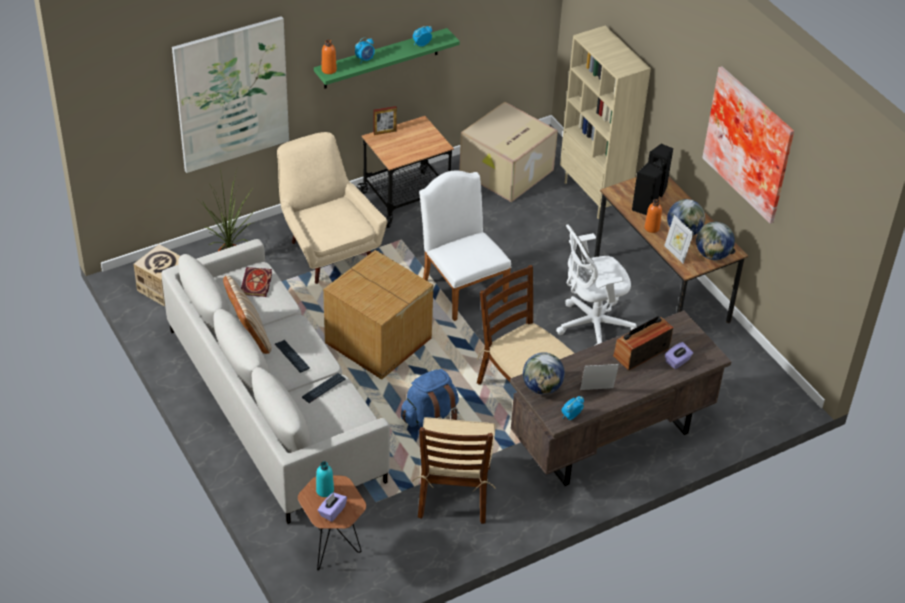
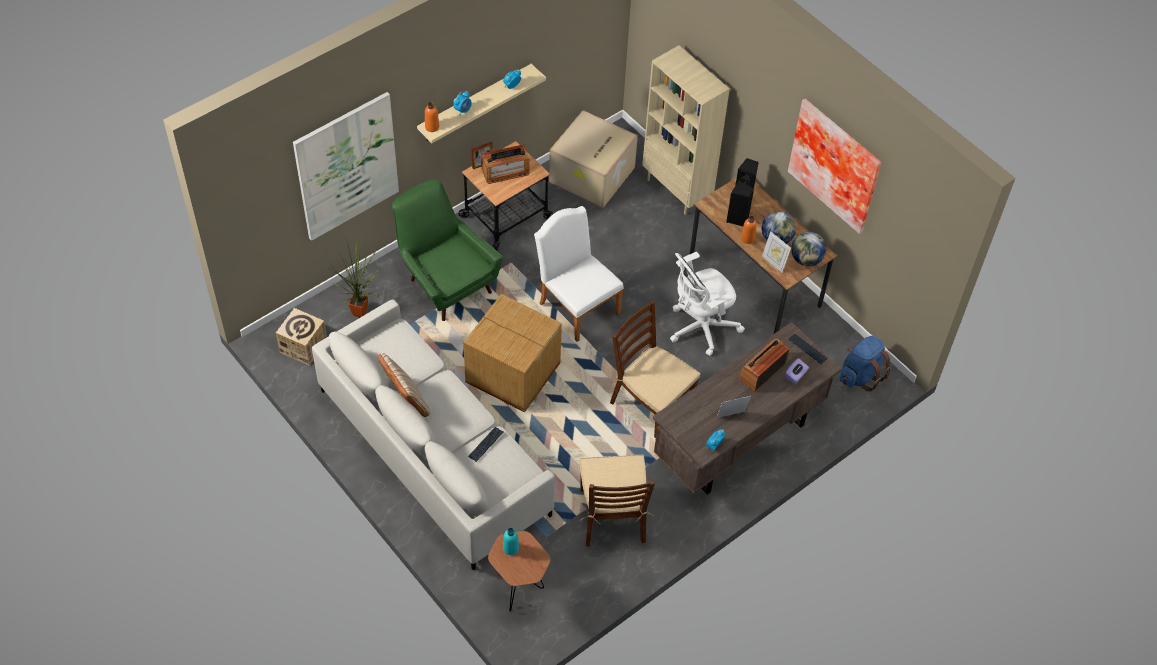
camera: 10 degrees left, 10 degrees up
book [241,267,272,297] -> none
keyboard [275,340,310,373] -> keyboard moved to [788,334,827,364]
beige armchair [277,132,388,284] -> green armchair [392,179,503,321]
green shelf [314,28,460,89] -> beige shelf [417,64,546,143]
purple tissue box [317,492,347,522] -> none
blue backpack [401,369,459,427] -> blue backpack moved to [839,336,891,392]
globe [523,352,565,395] -> none
none -> radio [481,144,530,184]

